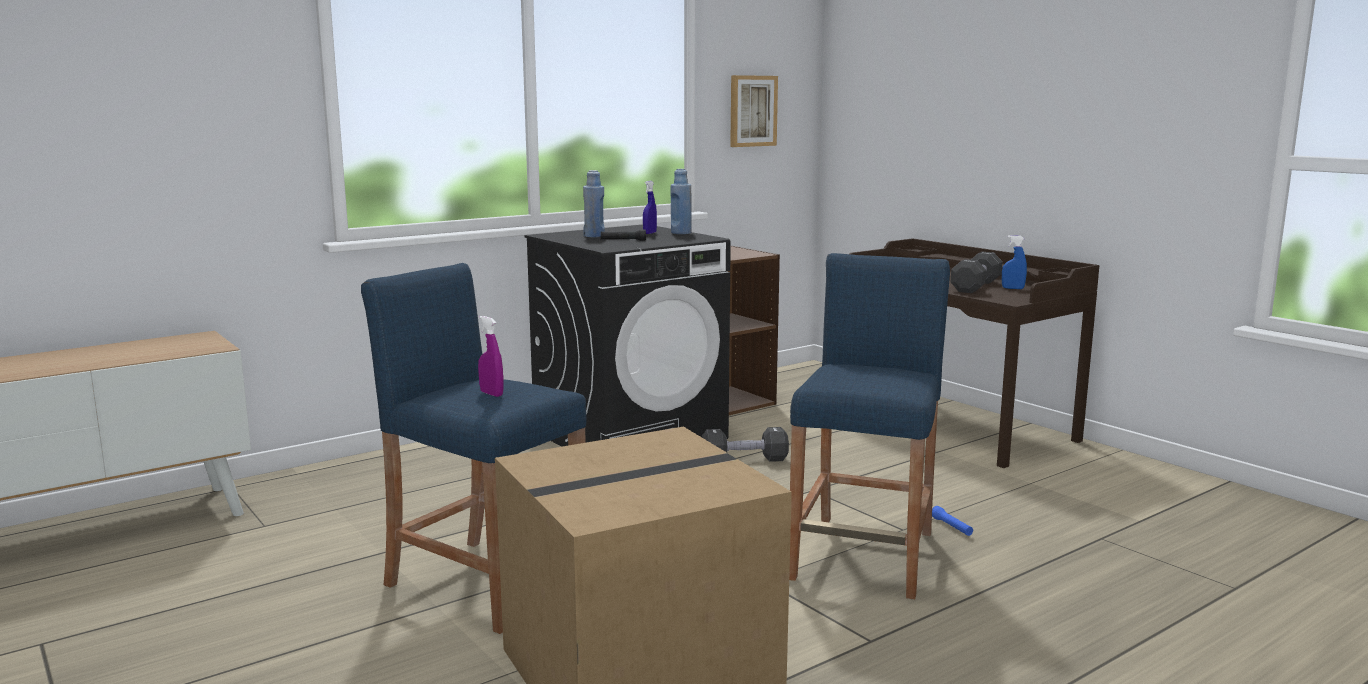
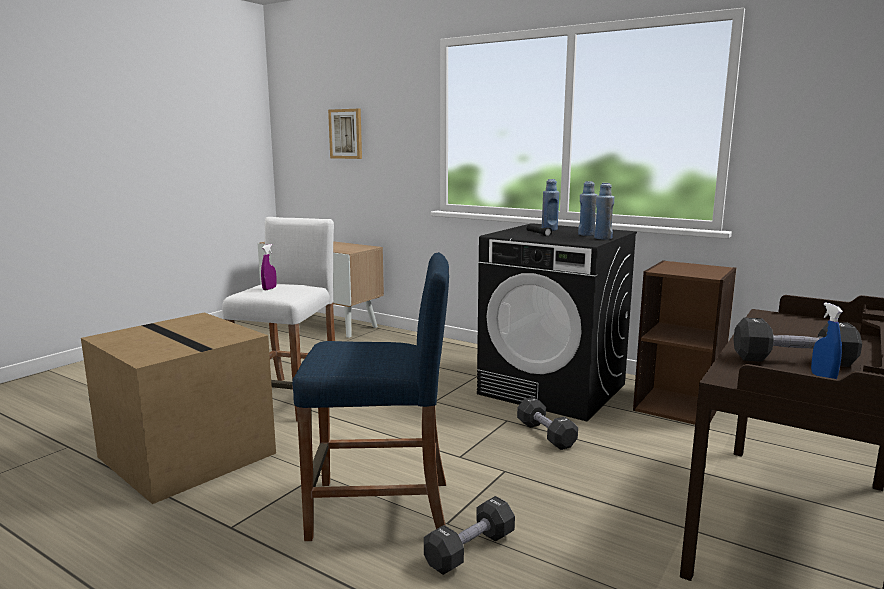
camera: 70 degrees right, 0 degrees up
blue stool [361,263,587,634] -> white stool [222,217,335,422]
blue spray bottle [643,181,657,234] -> blue bottle [578,181,597,236]
picture [730,75,778,147] -> picture moved to [328,109,362,159]
blue flashlight [932,506,973,536] -> black dumbbell [424,496,515,575]

